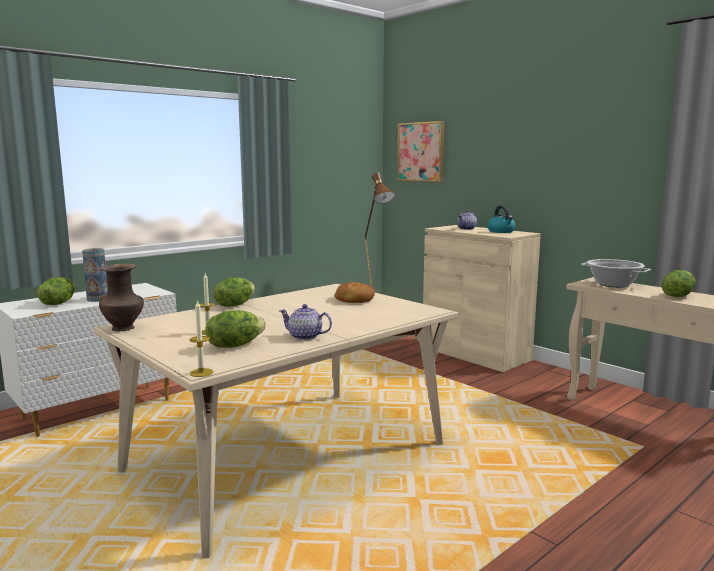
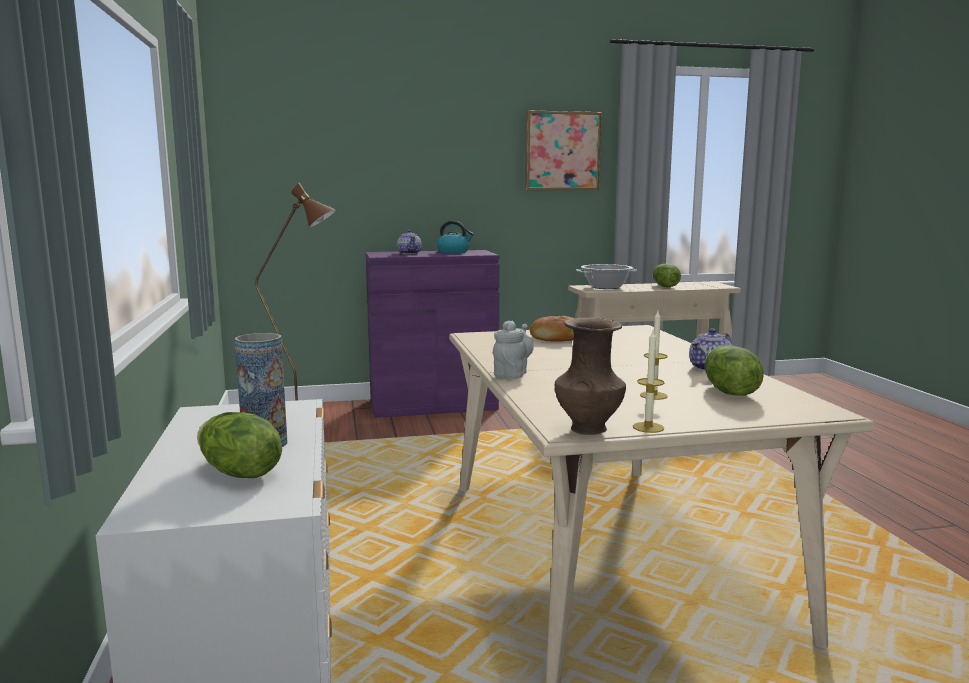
camera: 60 degrees left, 0 degrees up
candle [189,300,213,377] -> candle moved to [633,330,664,433]
lettuce [213,278,255,307] -> grey teapot [493,320,533,379]
picture [397,121,445,182] -> picture moved to [525,110,602,190]
beige cabinet [423,225,541,372] -> purple cabinet [366,250,499,418]

